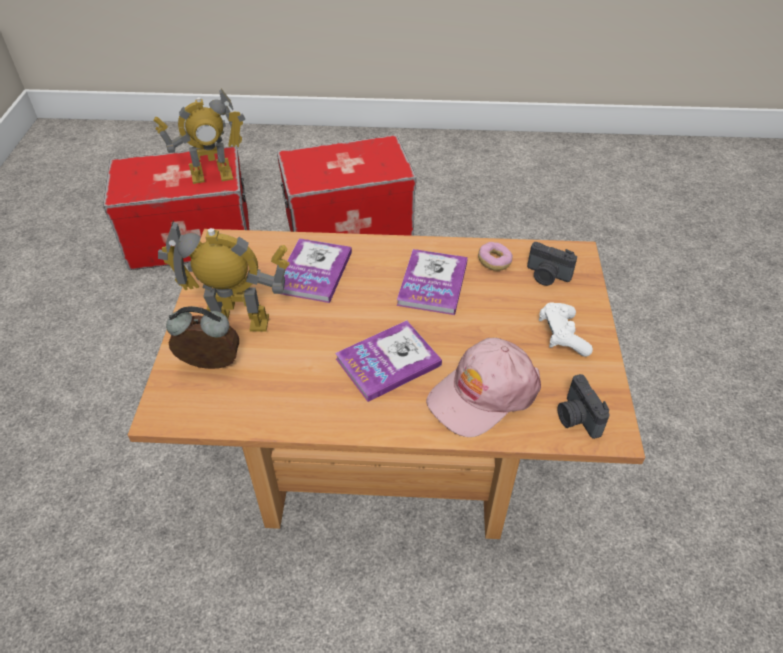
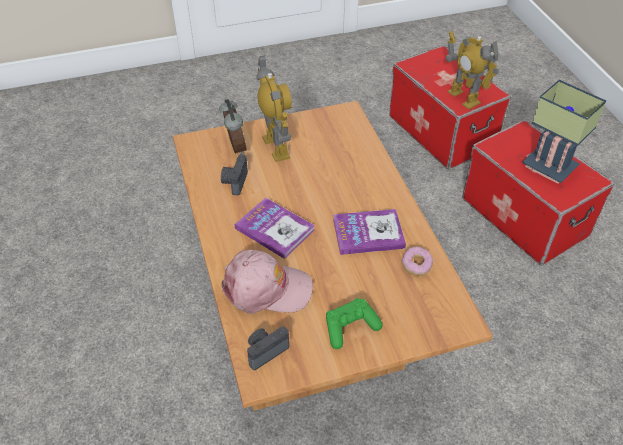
camera: 70 degrees right, 0 degrees up
book [282,238,352,303] -> none
pink cap [426,338,541,437] -> pink cap turned 150 degrees clockwise [222,250,313,314]
camera [527,242,577,286] -> camera moved to [221,154,248,195]
white game controller [539,302,593,357] -> green game controller [326,298,383,349]
none -> table lamp [522,80,606,184]

